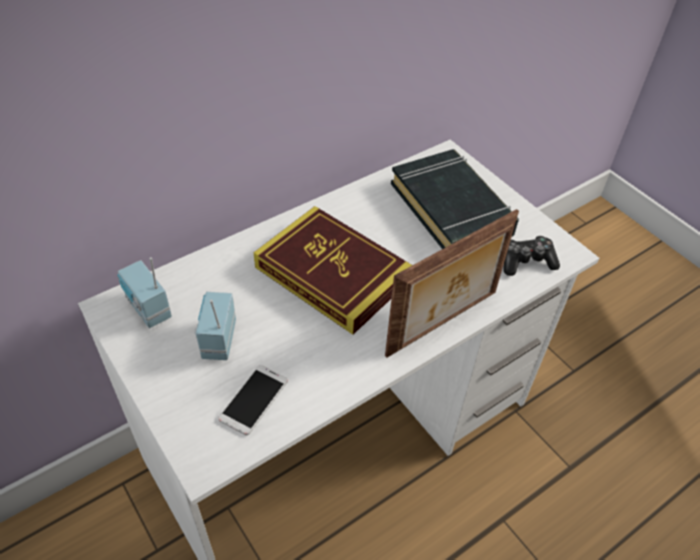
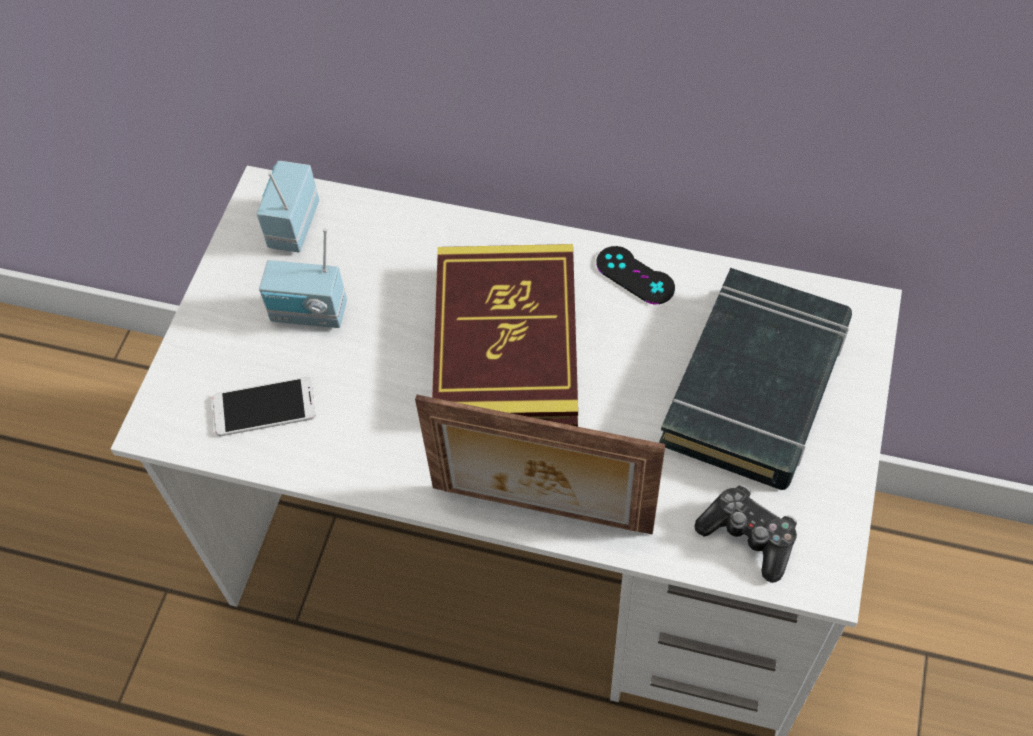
camera: 55 degrees right, 10 degrees up
radio [195,292,236,360] -> radio turned 135 degrees counterclockwise [259,228,347,328]
none -> black game controller [596,246,675,304]

